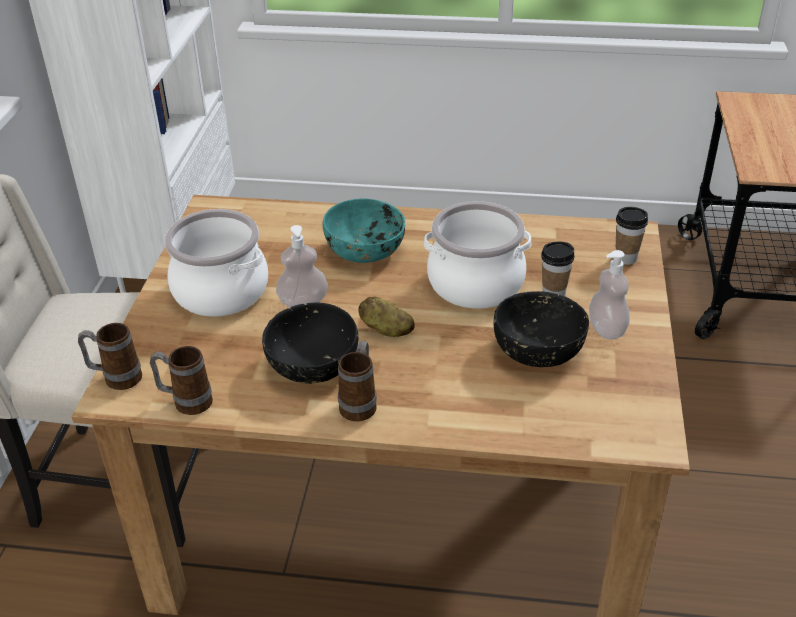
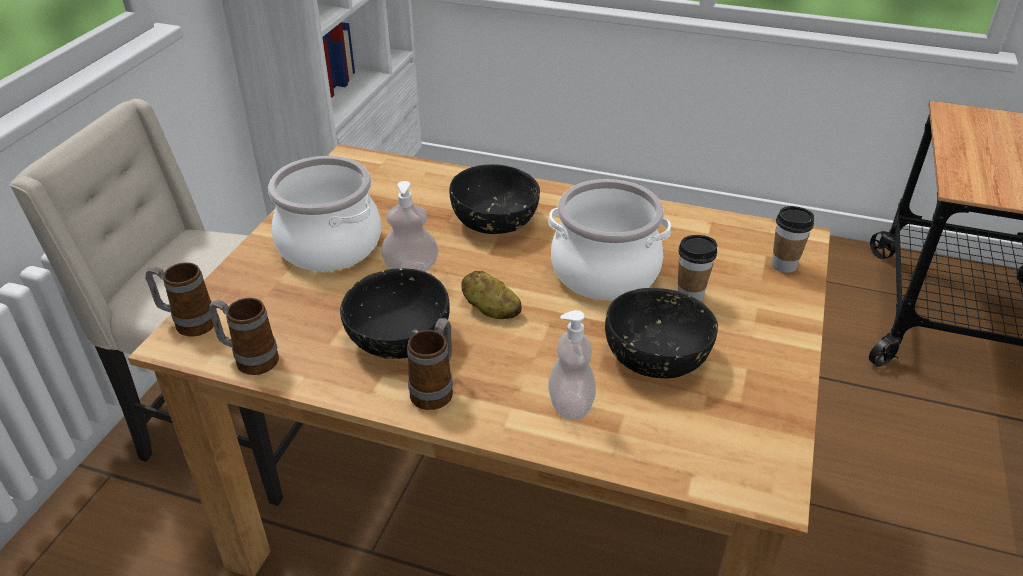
camera: 10 degrees right, 0 degrees up
turquoise bowl [322,199,405,263] -> black bowl [449,164,540,234]
soap dispenser [589,250,630,339] -> soap dispenser moved to [548,310,596,420]

